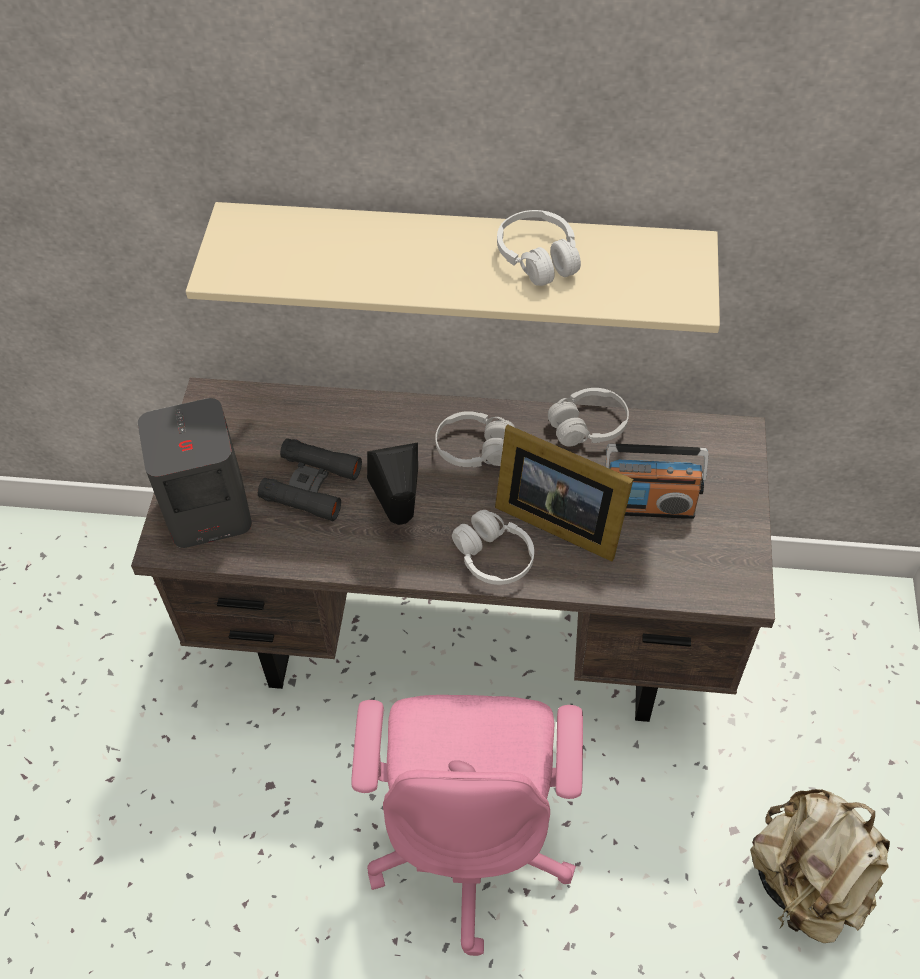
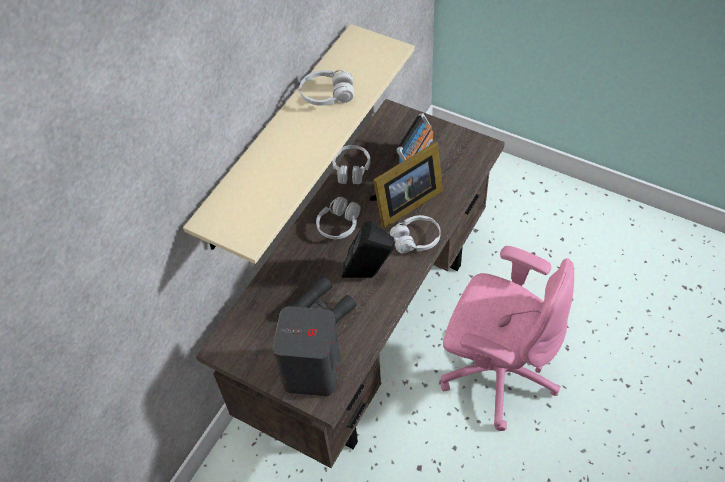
camera: 65 degrees left, 0 degrees up
beige backpack [750,789,890,943] -> none

